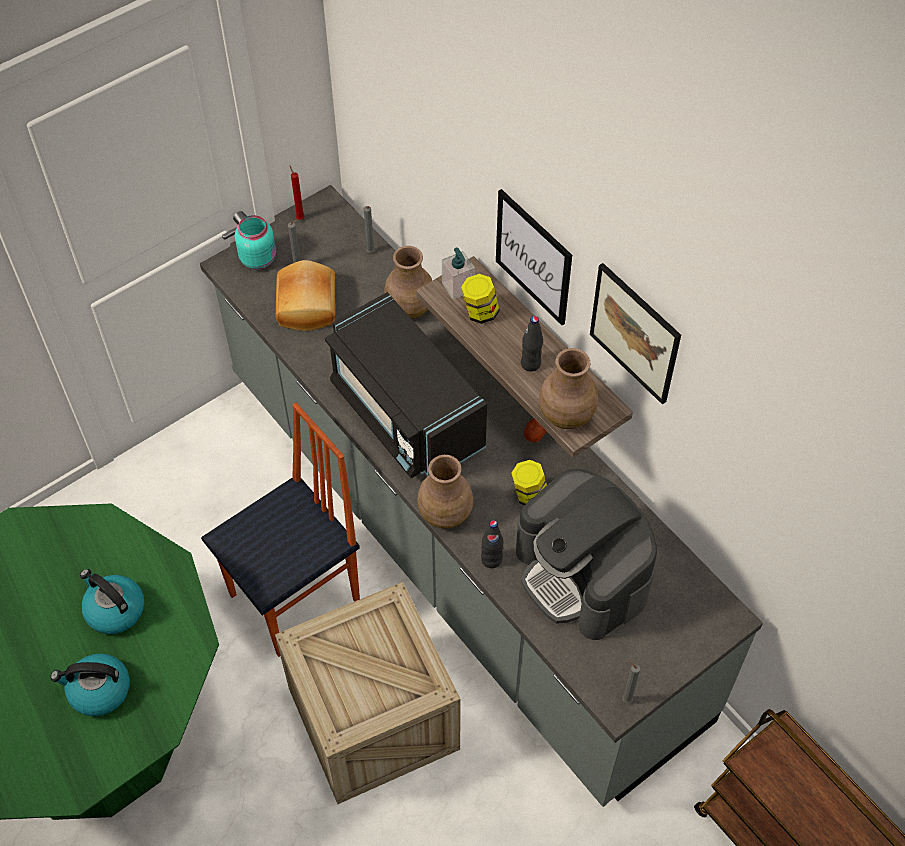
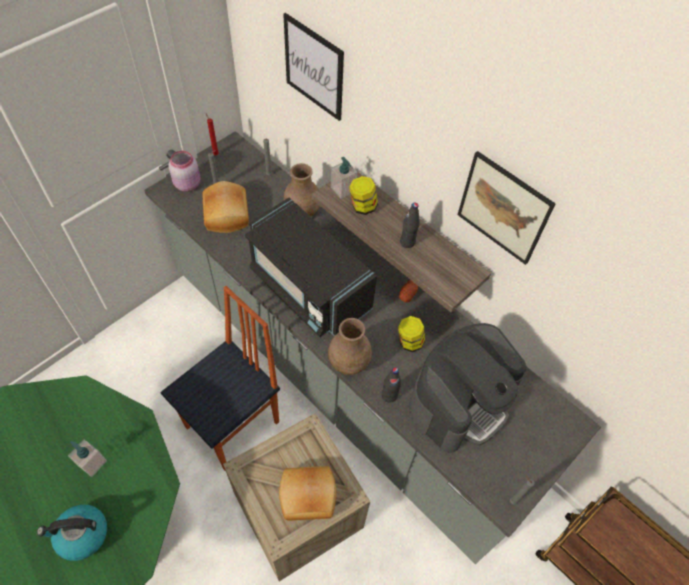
camera: 10 degrees left, 0 degrees up
kettle [80,569,144,634] -> soap dispenser [68,439,107,477]
turquoise jar [235,215,276,270] -> pink jar [168,151,200,192]
picture [496,189,572,325] -> picture moved to [283,13,344,121]
coffee machine [516,469,657,640] -> coffee machine turned 90 degrees counterclockwise [409,323,526,453]
brown vase [539,348,598,429] -> none
none -> bread [279,466,336,521]

